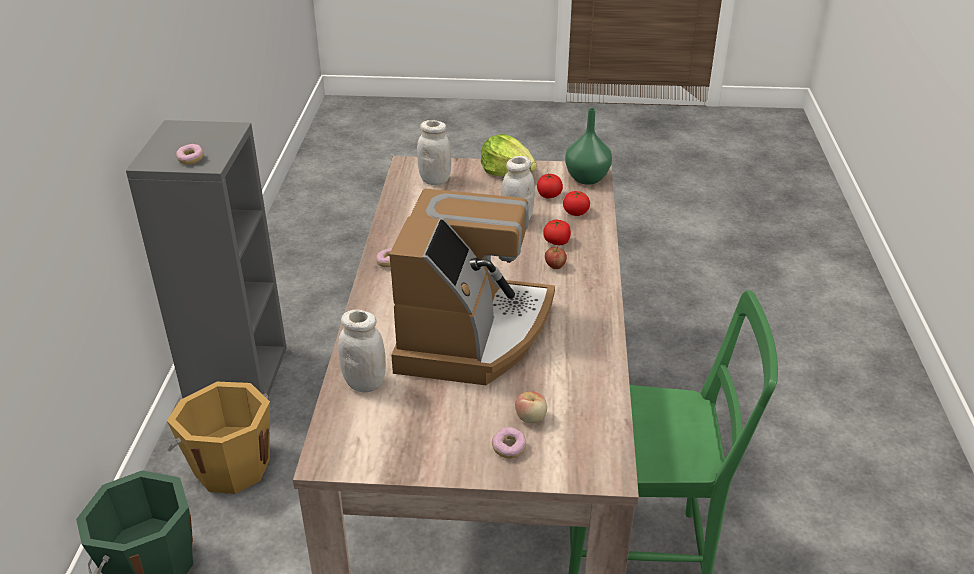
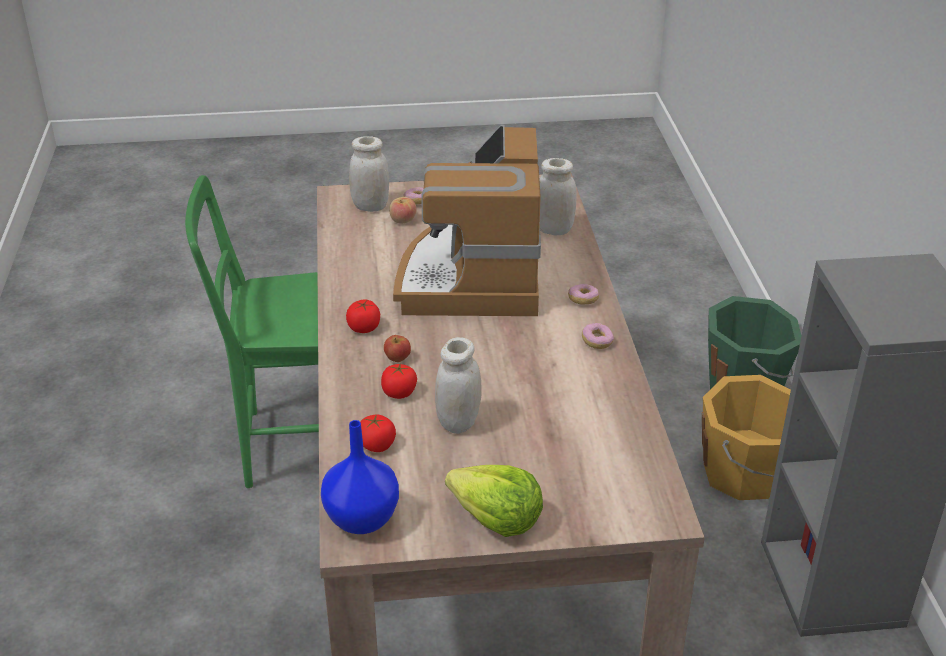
camera: 170 degrees right, 0 degrees up
donut [176,144,204,165] -> donut moved to [568,284,599,305]
white jar [417,120,451,185] -> white jar moved to [349,136,389,212]
tomato [537,174,563,198] -> tomato moved to [346,299,380,333]
green vase [565,108,612,185] -> blue vase [321,420,399,534]

